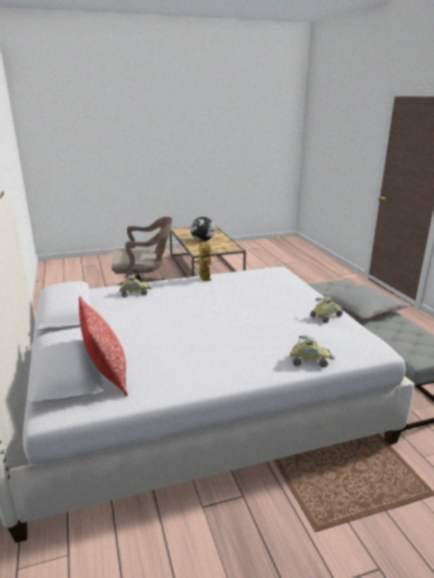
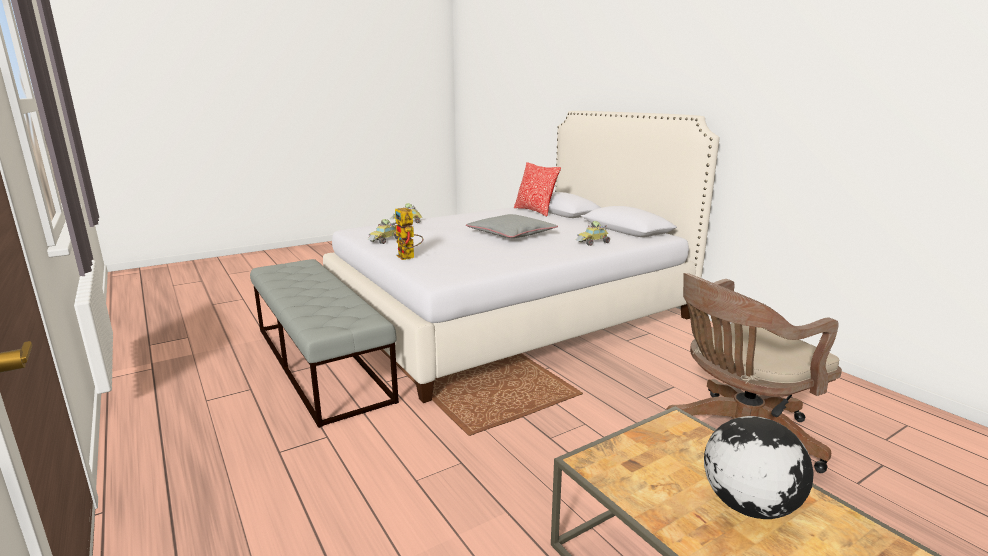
camera: 165 degrees right, 5 degrees down
toy robot [192,239,212,281] -> toy robot moved to [395,208,423,260]
grey pillow [323,285,409,319] -> grey pillow moved to [466,214,558,238]

